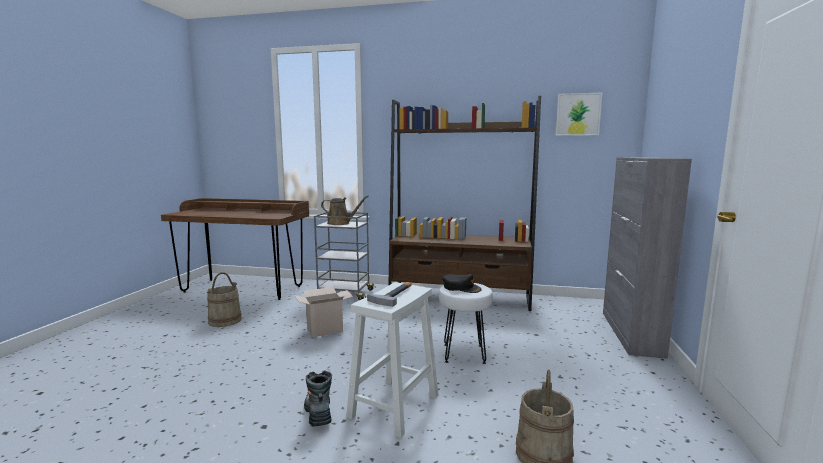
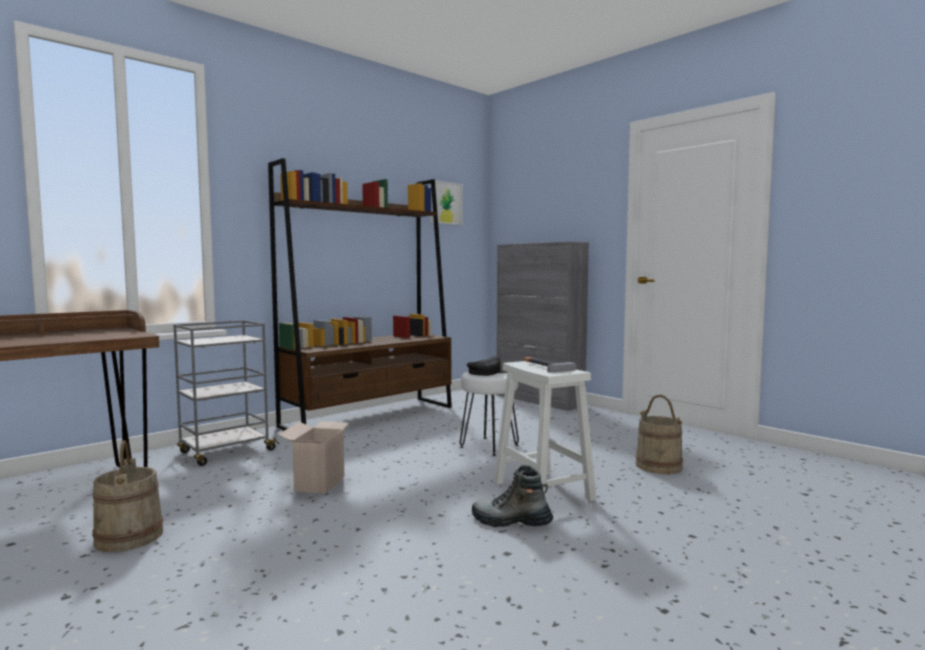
camera: 55 degrees left, 5 degrees down
brown watering can [321,195,368,225] -> none

